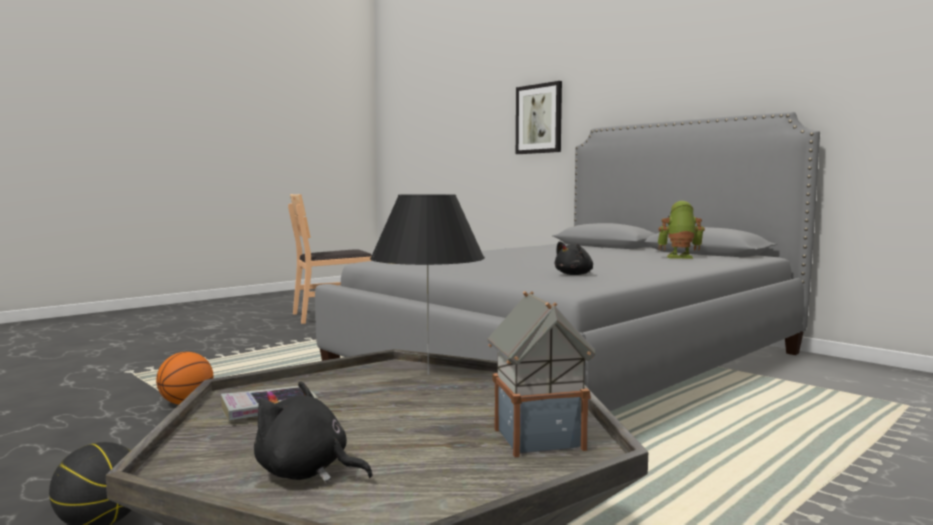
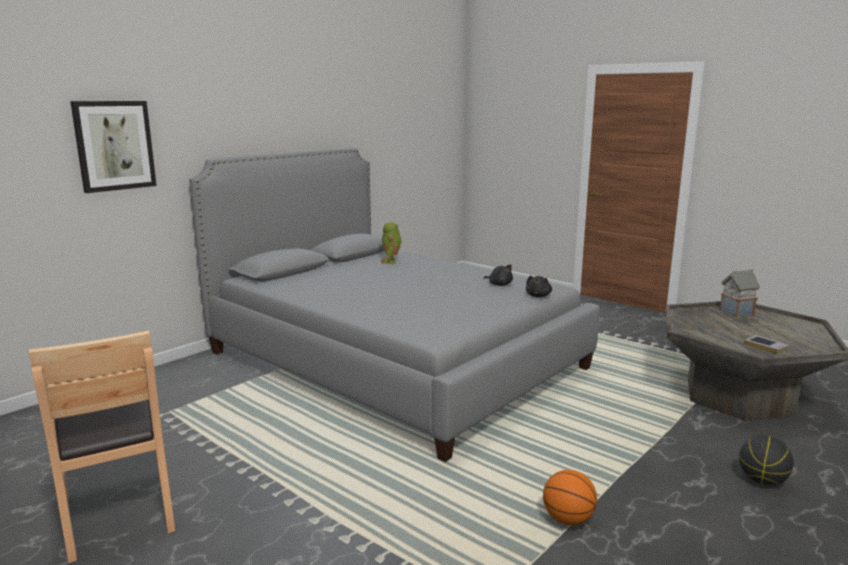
camera: 95 degrees left, 10 degrees up
black plush toy [254,381,373,482] -> black plush toy moved to [526,275,552,297]
black table lamp [370,195,485,375] -> none

